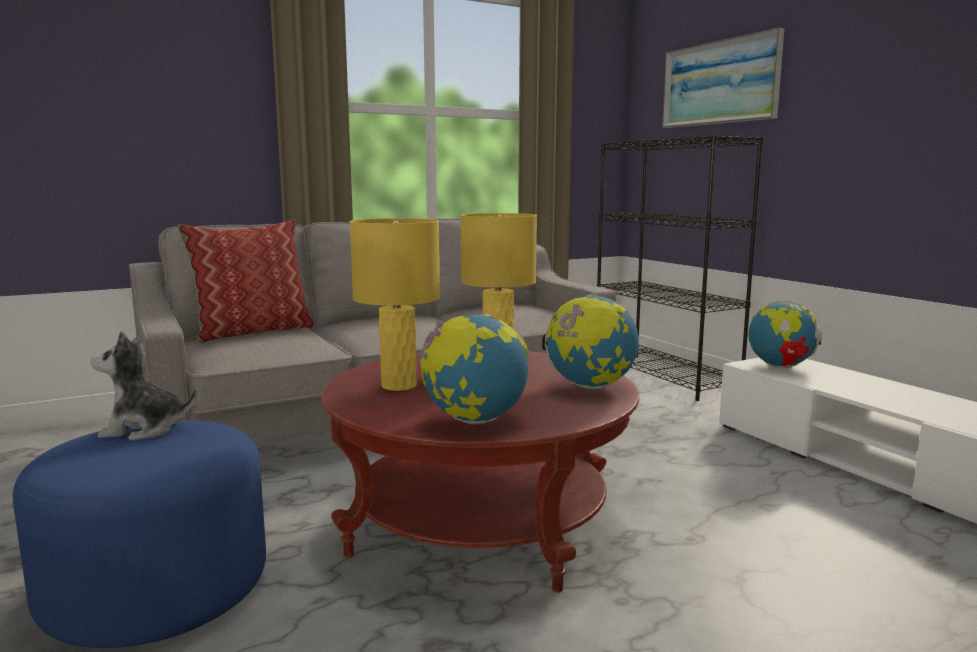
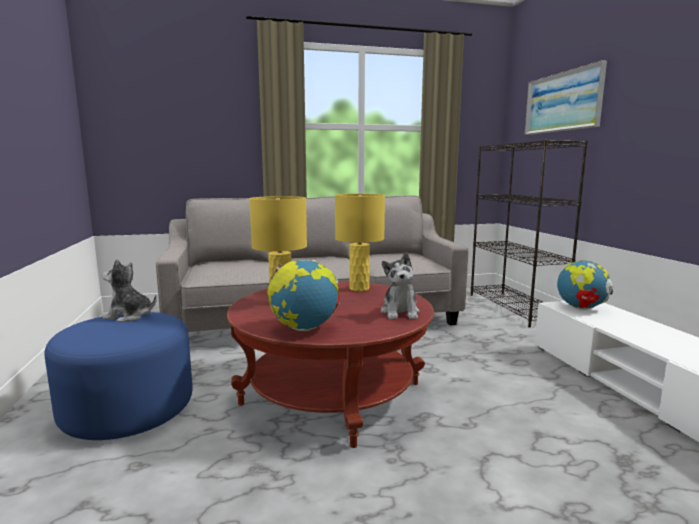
camera: 15 degrees right, 0 degrees up
pillow [177,219,314,343] -> none
globe [542,295,639,389] -> plush toy [381,252,420,319]

